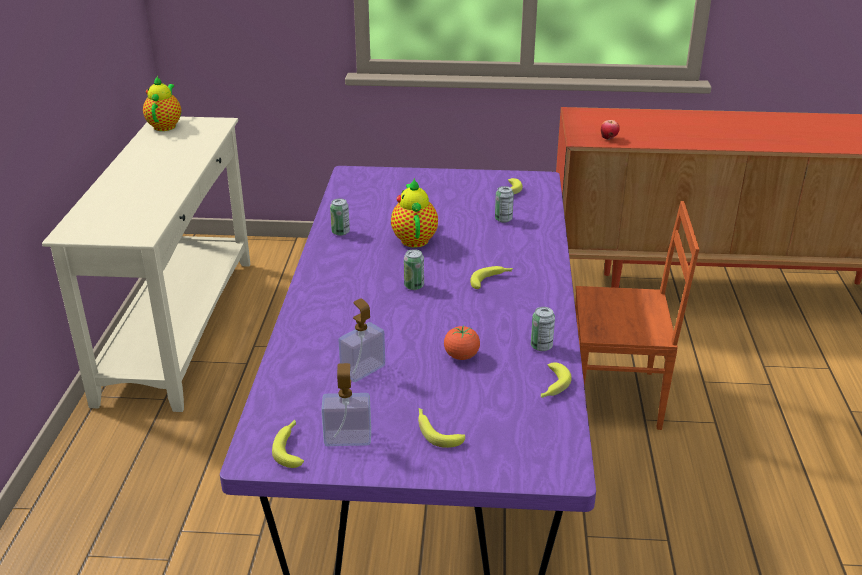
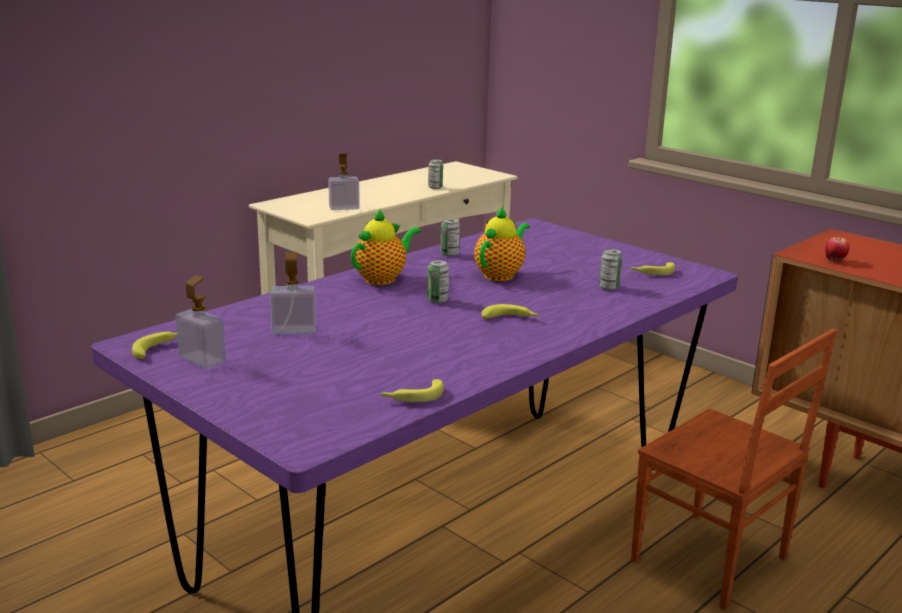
camera: 40 degrees right, 10 degrees down
teapot [143,76,181,131] -> teapot moved to [351,209,421,285]
banana [418,408,465,448] -> none
tomato [444,325,480,360] -> none
can [531,307,555,351] -> can moved to [428,159,443,189]
none -> soap dispenser [328,154,360,210]

